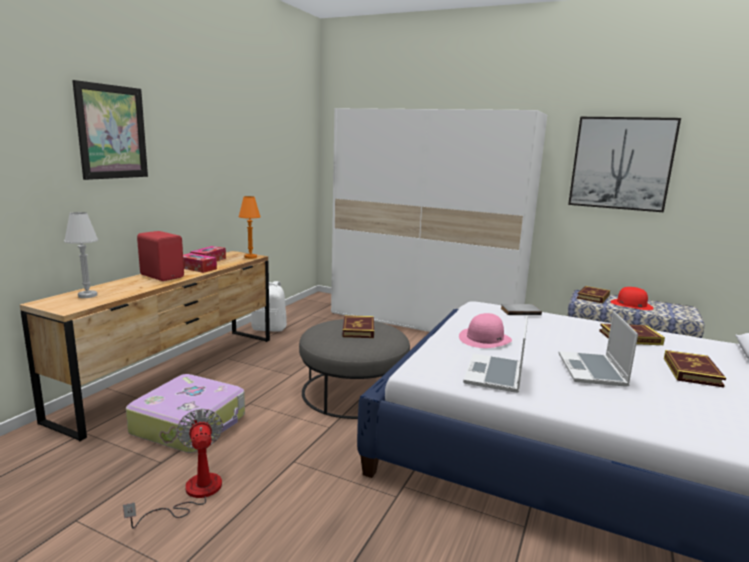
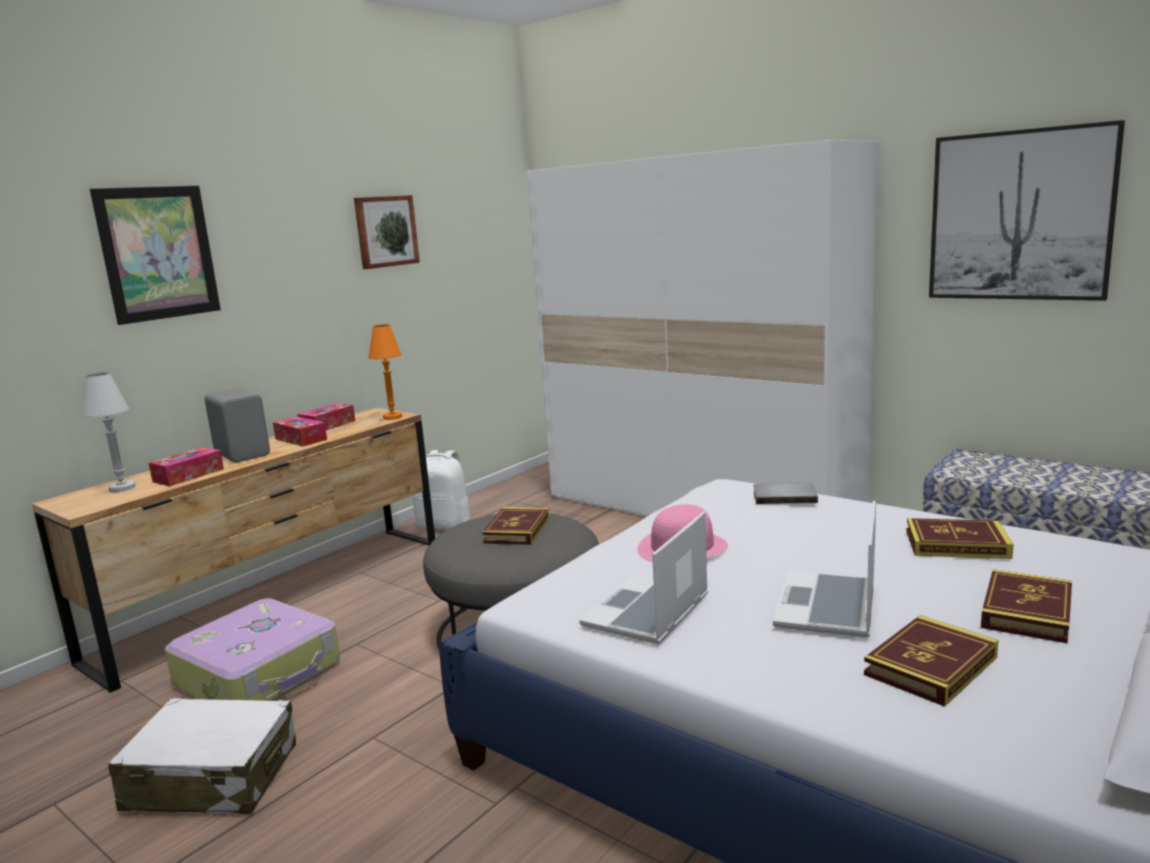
camera: 15 degrees right, 0 degrees up
fan [123,408,223,529] -> white suitcase [108,698,296,814]
red speaker [137,231,184,281] -> grey speaker [205,388,270,462]
book [577,286,610,303] -> book moved to [864,615,998,707]
red hat [610,287,654,310] -> none
none -> tissue box [149,447,224,486]
none -> picture [354,195,420,269]

